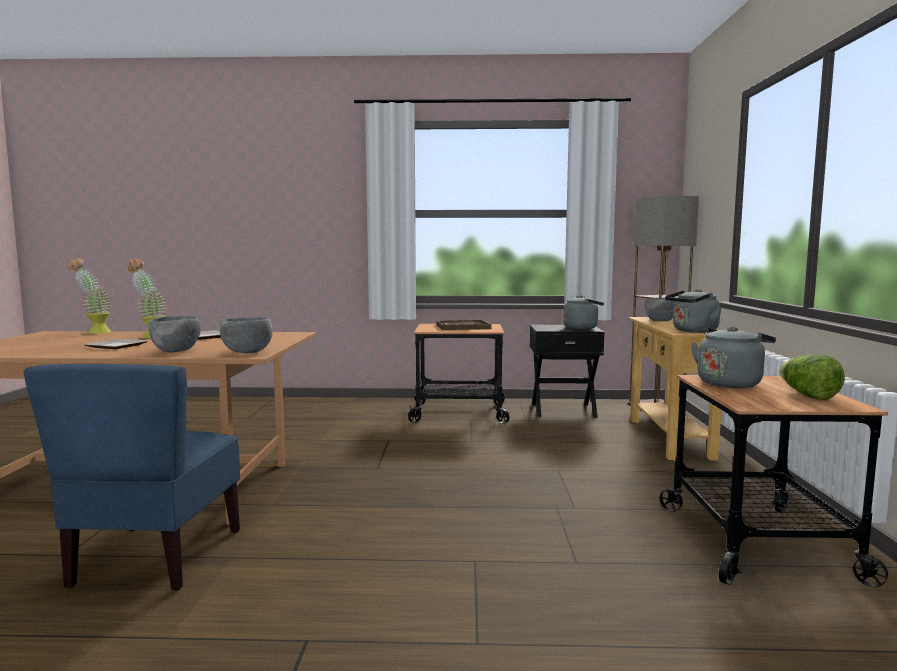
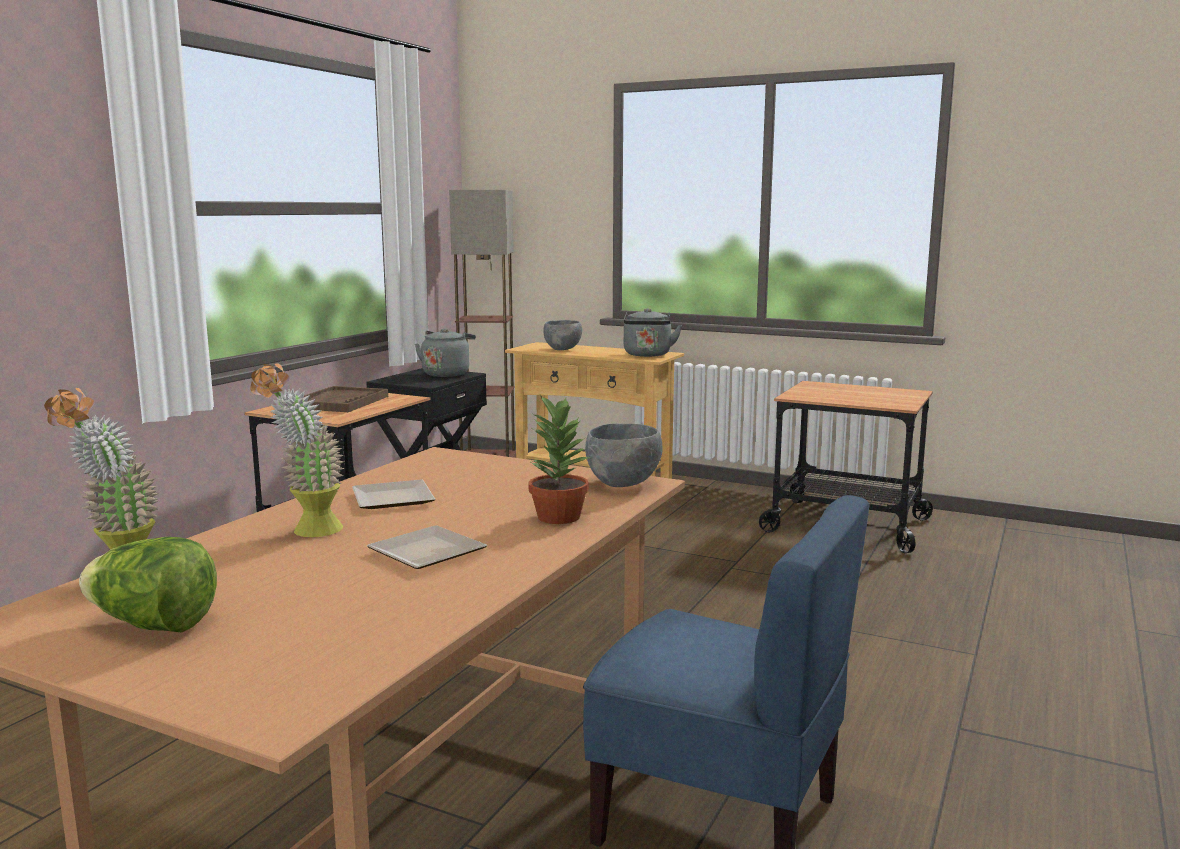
camera: 65 degrees left, 5 degrees up
grey bowl [148,316,201,353] -> potted plant [528,395,590,524]
grey kettle [691,326,776,388] -> none
lettuce [780,355,845,400] -> lettuce moved to [79,537,217,633]

